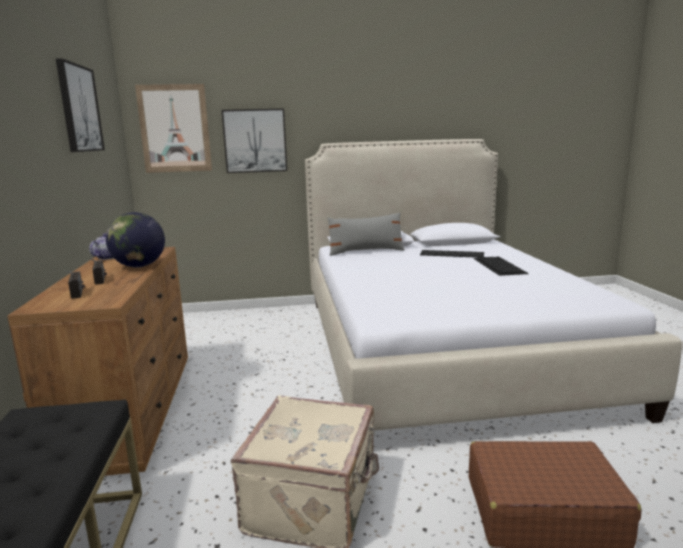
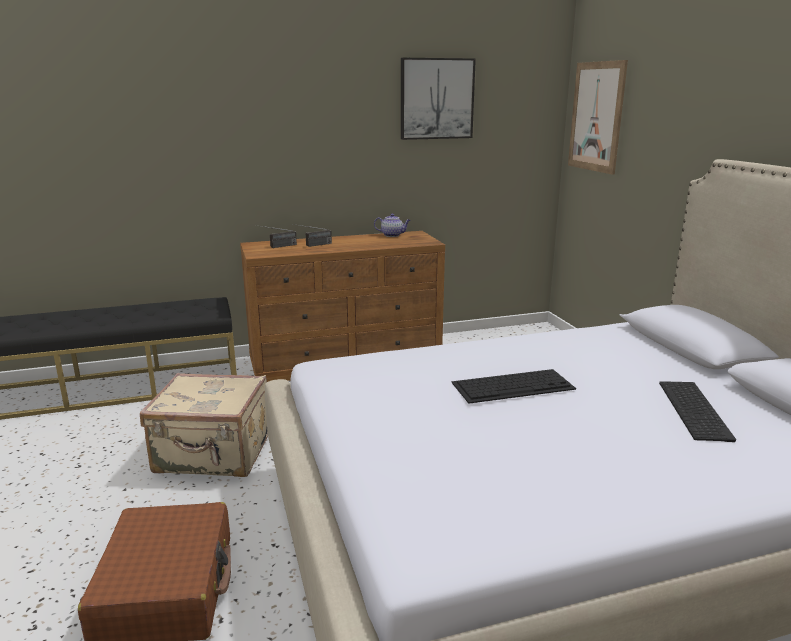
camera: 80 degrees right, 5 degrees up
globe [106,212,165,267] -> none
picture [222,109,287,173] -> none
grey pillow [327,213,405,256] -> none
keyboard [474,256,529,276] -> keyboard moved to [451,369,576,404]

